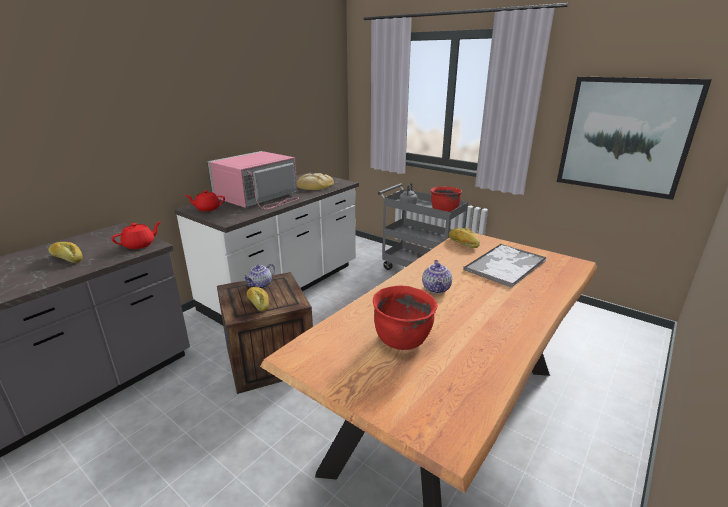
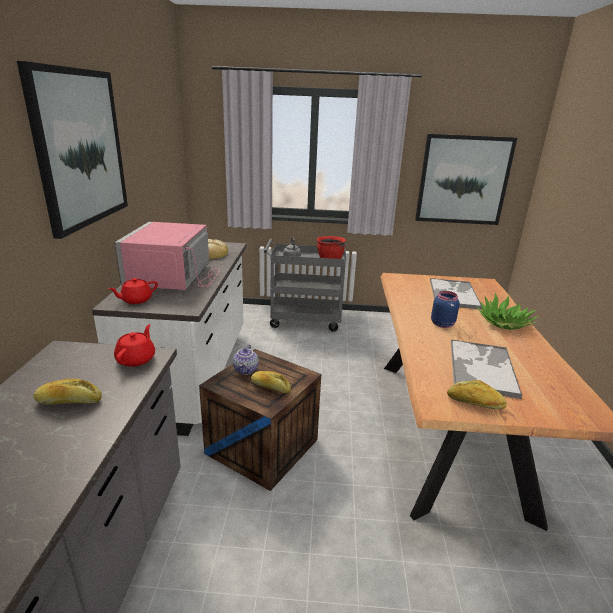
camera: 35 degrees left, 0 degrees up
red cooking pot [373,286,438,350] -> tray [451,339,523,399]
teapot [422,260,452,294] -> blue jar [431,291,460,328]
bread [449,228,480,248] -> bread moved to [447,380,507,409]
none -> picture [17,61,128,239]
none -> potted plant [477,293,538,330]

